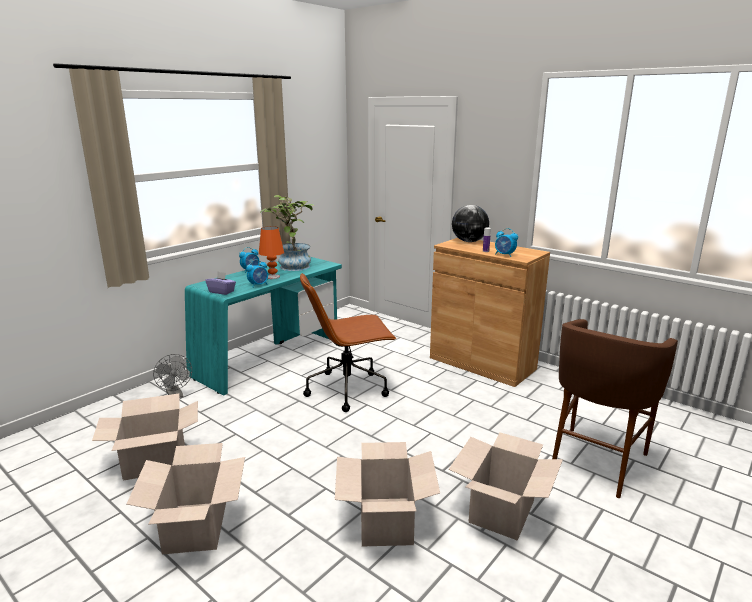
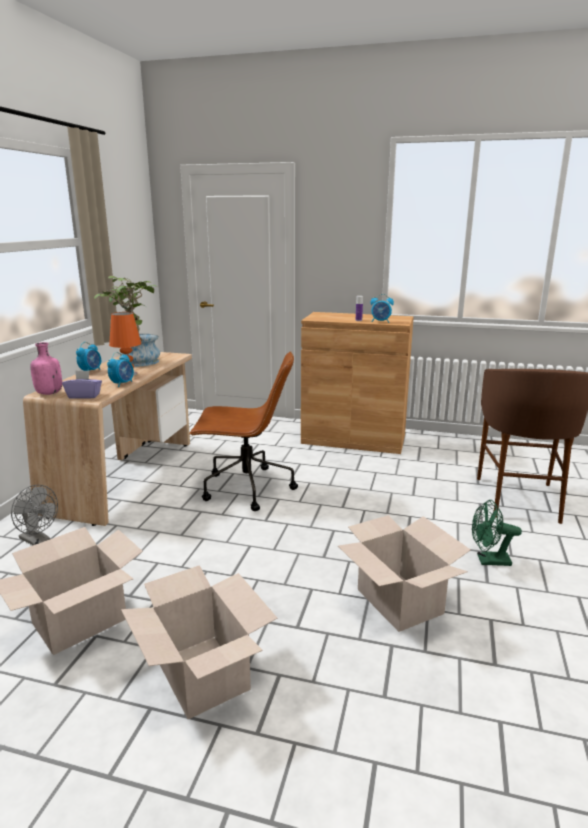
camera: 25 degrees left, 0 degrees up
turquoise desk [185,257,342,396] -> beige desk [23,352,192,526]
brown office chair [300,273,397,412] -> brown office chair turned 135 degrees counterclockwise [189,351,298,511]
cardboard box [448,432,563,541] -> green fan [472,500,522,566]
globe [452,205,489,242] -> none
none -> pink bottle [30,342,62,395]

